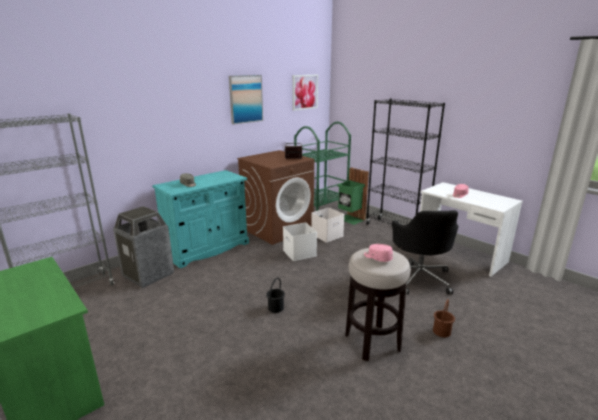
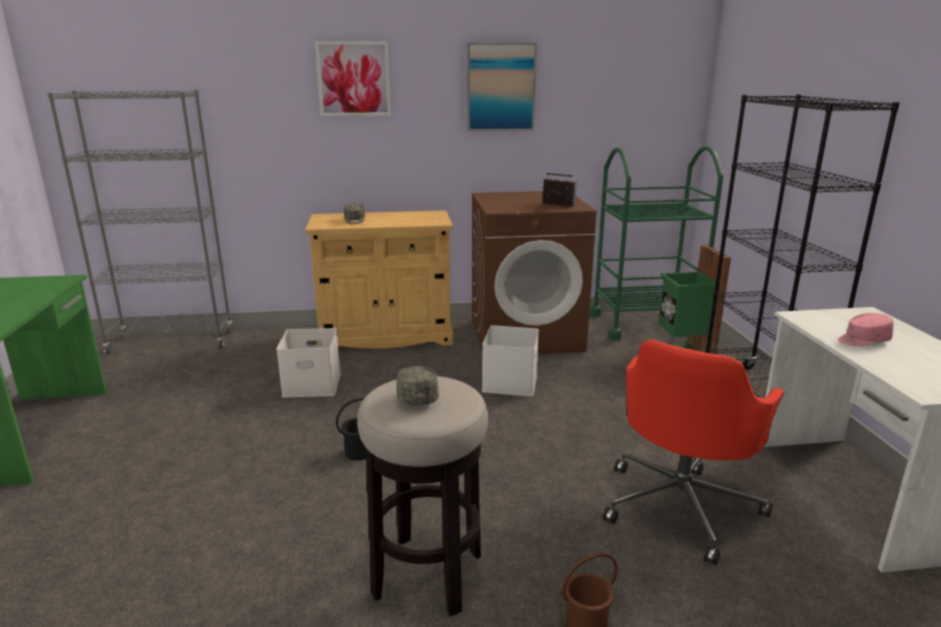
camera: 35 degrees right, 0 degrees up
trash can [113,206,174,288] -> none
turquoise cabinet [152,170,249,268] -> beige cabinet [305,210,453,348]
picture [293,75,318,111] -> picture moved to [315,41,391,116]
white storage box [311,208,345,242] -> white storage box moved to [276,328,341,398]
pink cap [364,244,393,262] -> grey cap [397,366,439,406]
black office chair [392,210,459,294] -> red office chair [603,340,785,565]

